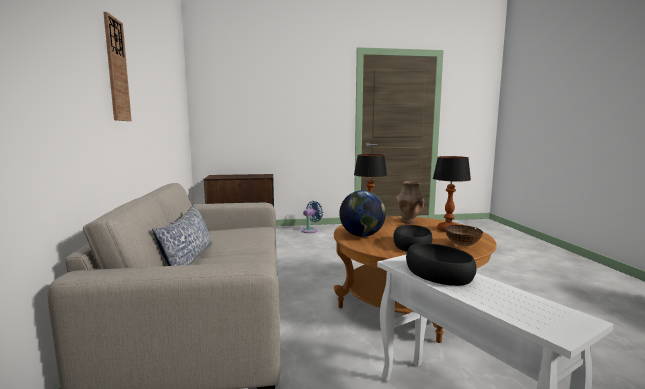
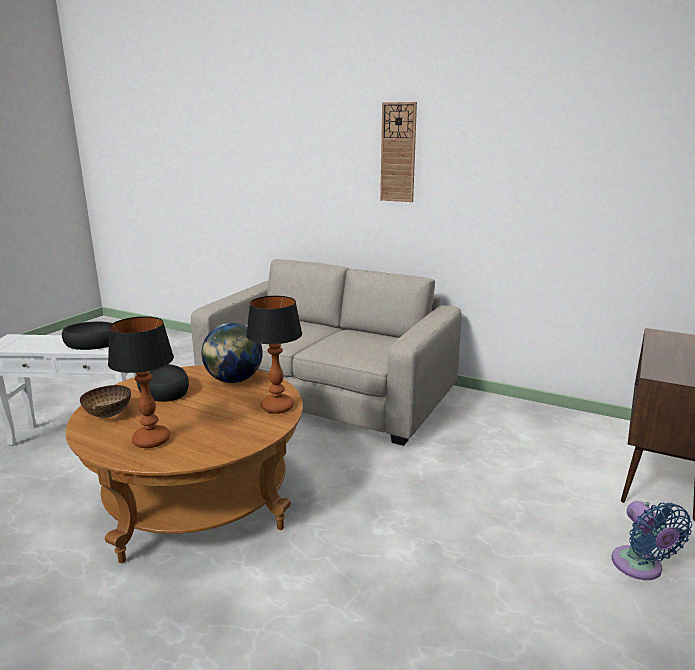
camera: 125 degrees right, 10 degrees up
pillow [152,204,212,266] -> none
brown vase [396,181,424,224] -> none

